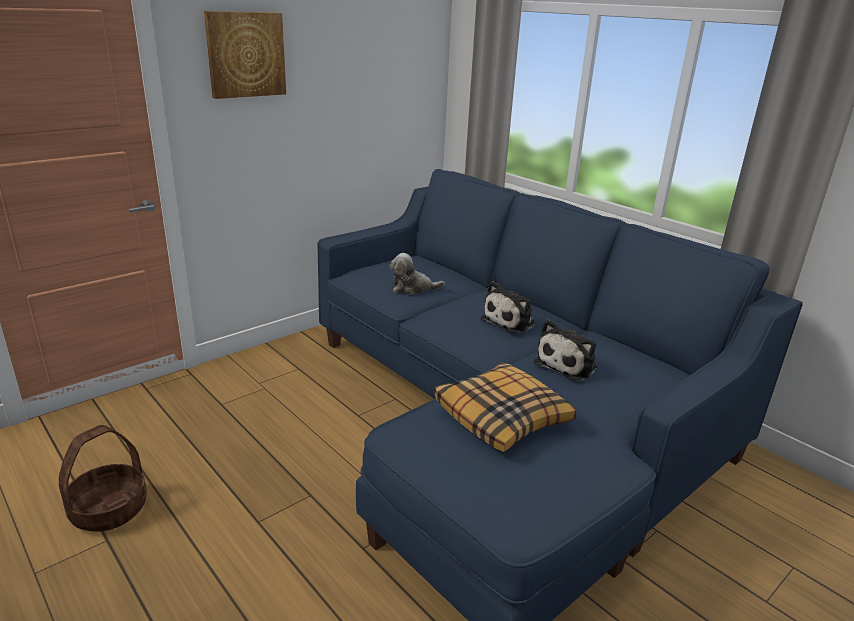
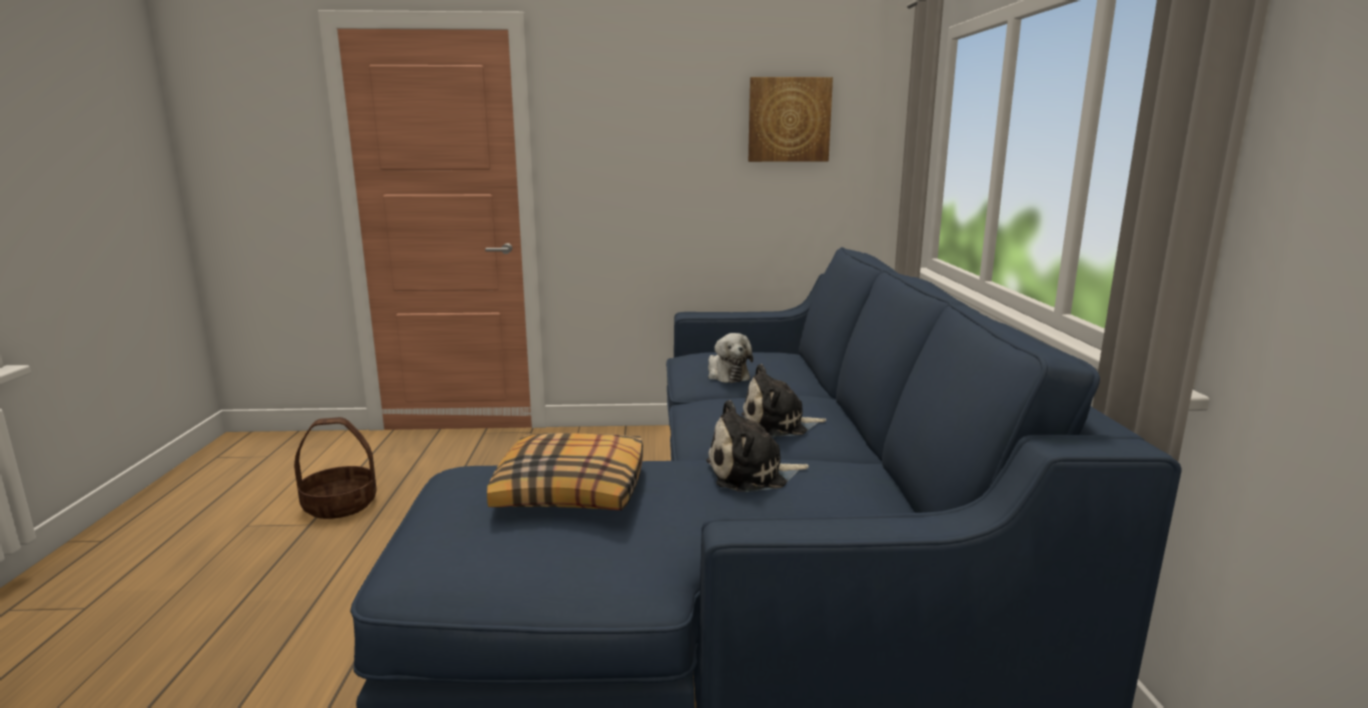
camera: 40 degrees right, 10 degrees down
picture [204,11,286,99] -> picture moved to [748,77,833,162]
plush toy [389,253,445,295] -> plush toy turned 150 degrees counterclockwise [708,333,753,383]

